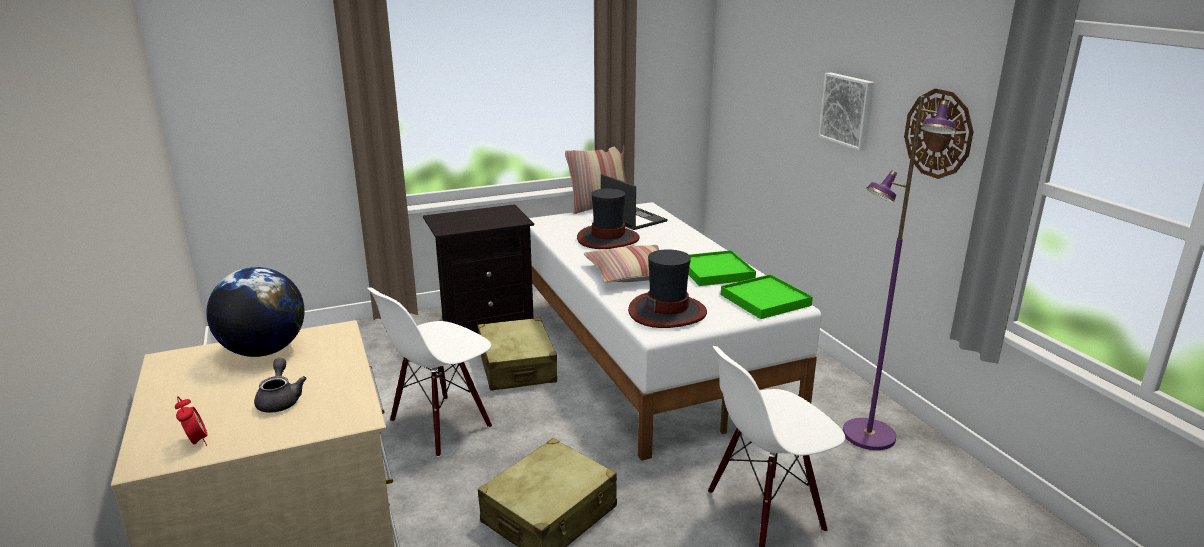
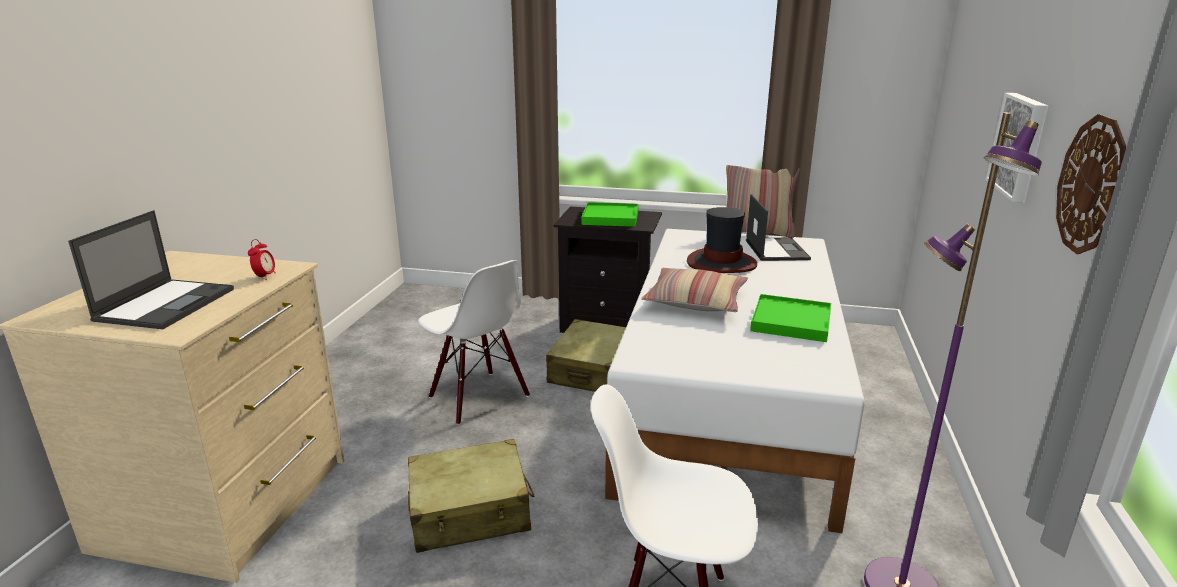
camera: 35 degrees right, 0 degrees up
alarm clock [175,396,207,446] -> alarm clock moved to [248,239,276,280]
globe [206,267,305,357] -> none
grey teapot [254,358,307,413] -> laptop [68,210,234,329]
white chair [367,287,492,457] -> white chair turned 120 degrees counterclockwise [418,260,530,425]
hat [628,249,707,328] -> none
green tray [721,274,813,319] -> green tray moved to [581,202,638,227]

